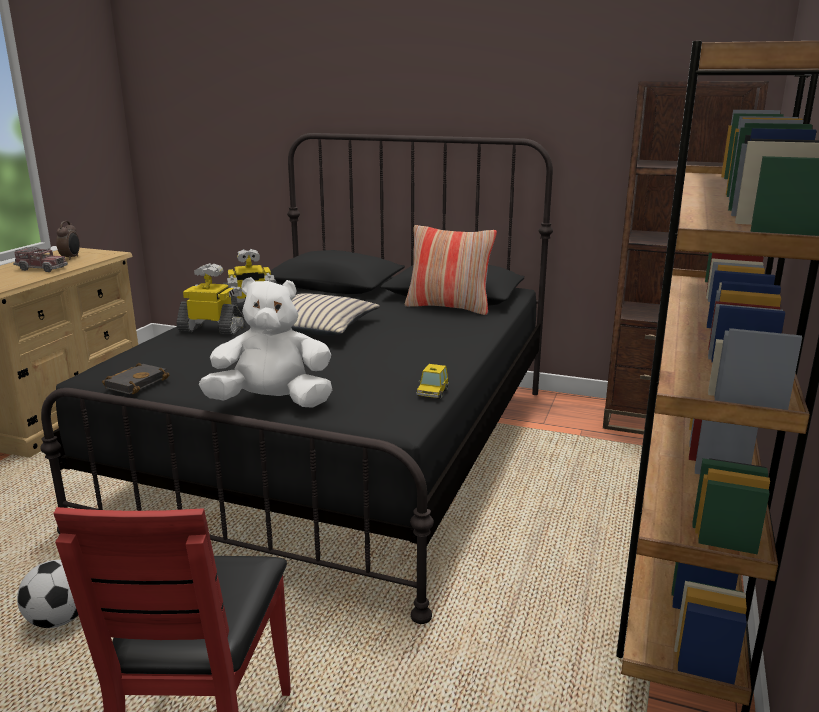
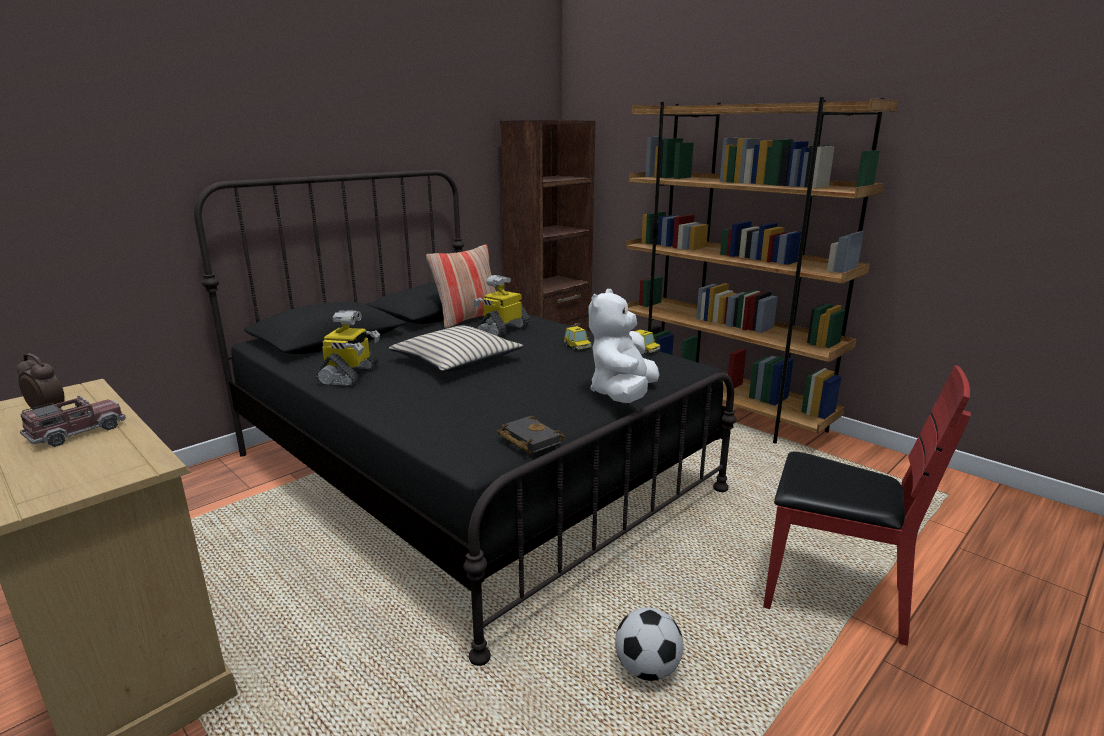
camera: 65 degrees left, 0 degrees up
toy robot [176,263,245,335] -> toy robot moved to [473,275,530,337]
none -> toy car [564,326,592,351]

